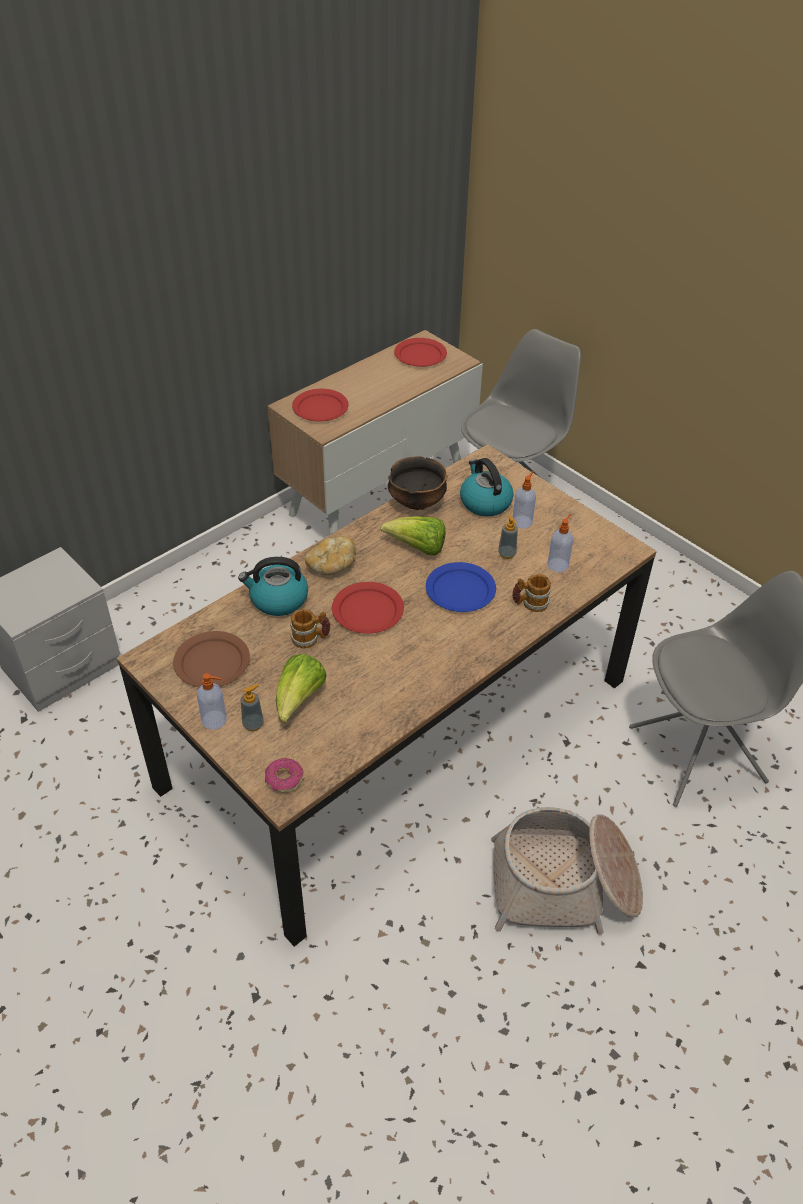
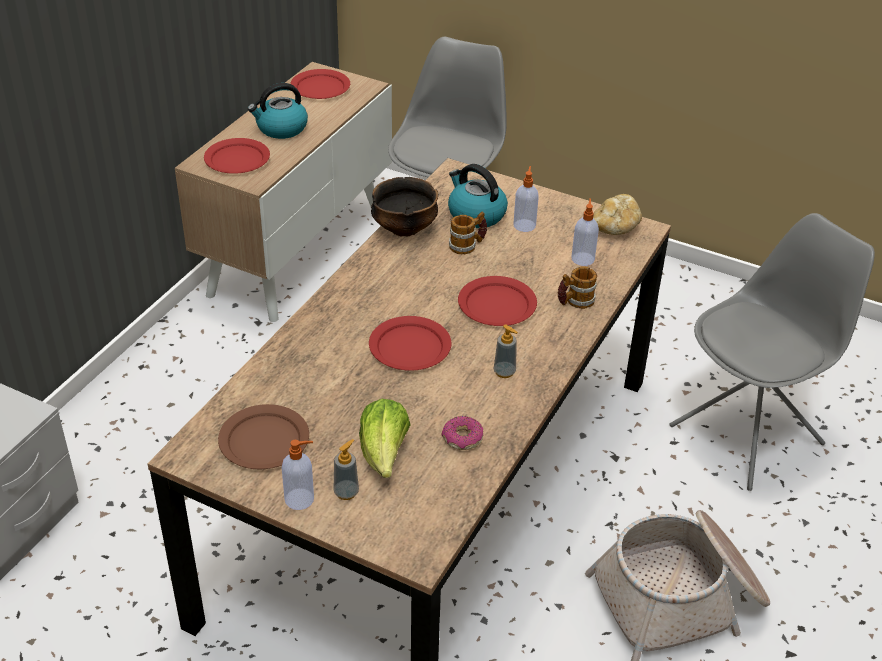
camera: 20 degrees left, 5 degrees down
kettle [238,557,308,616] -> kettle moved to [248,83,308,139]
donut [265,758,303,793] -> donut moved to [442,416,483,450]
mug [290,609,331,648] -> mug moved to [449,212,487,254]
bread [305,536,356,575] -> bread moved to [593,194,642,235]
lettuce [381,516,446,556] -> none
blue plate [426,562,496,612] -> red plate [458,276,537,326]
soap dispenser [498,515,518,559] -> soap dispenser moved to [494,324,518,378]

